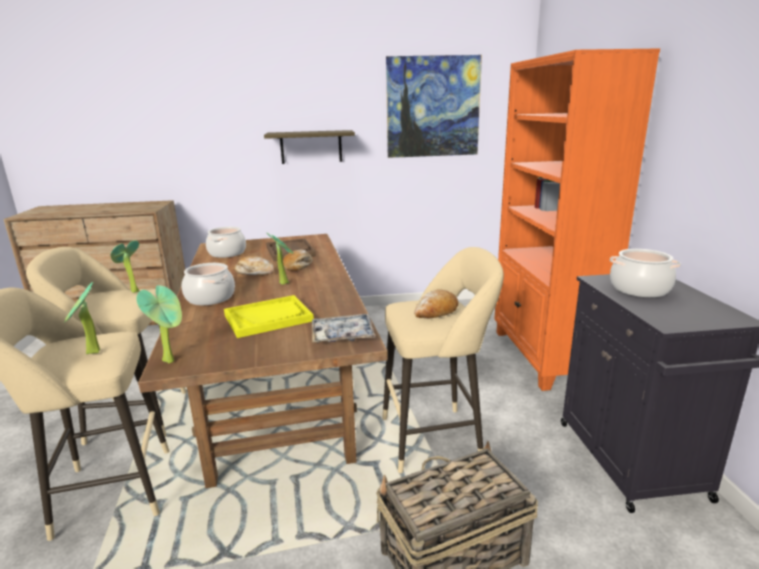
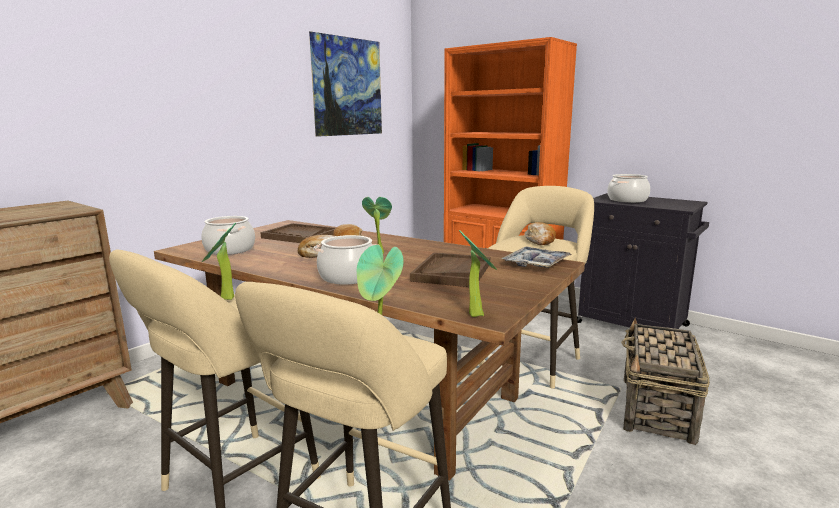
camera: 45 degrees left, 5 degrees down
yellow tray [224,295,314,338] -> brown tray [410,252,490,287]
shelf [264,130,355,164] -> none

